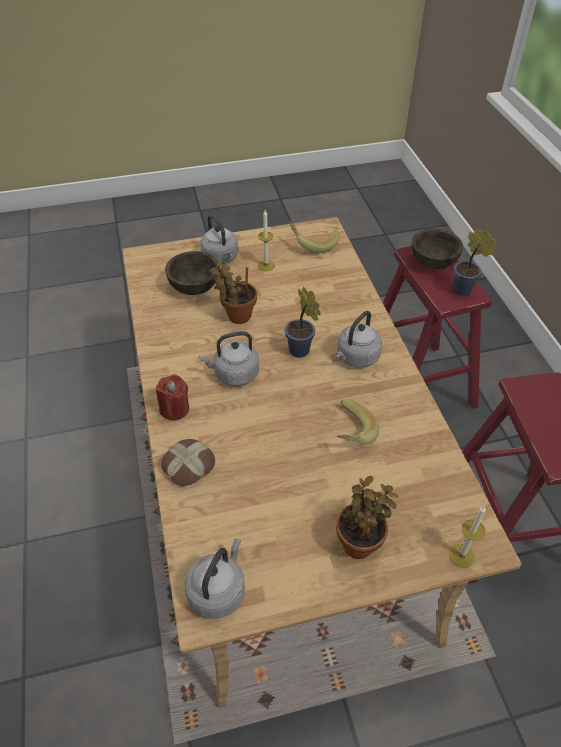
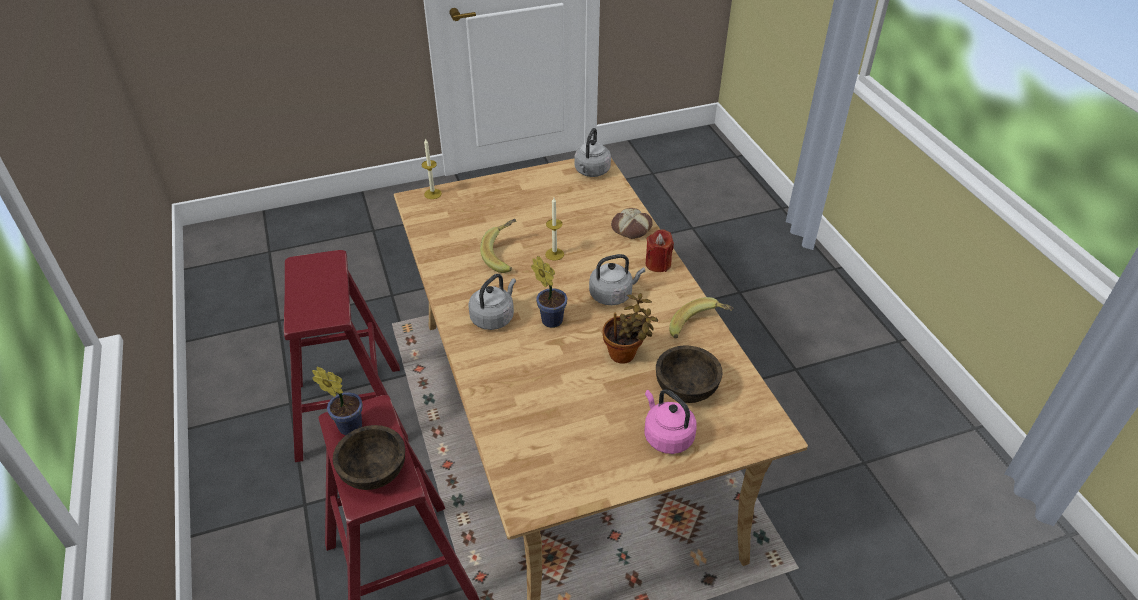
camera: 175 degrees right, 5 degrees down
grey kettle [200,215,239,264] -> pink kettle [644,389,697,454]
candle [258,210,275,271] -> candle moved to [545,198,564,261]
banana [289,222,340,253] -> banana moved to [669,297,734,338]
potted plant [336,476,398,559] -> none

